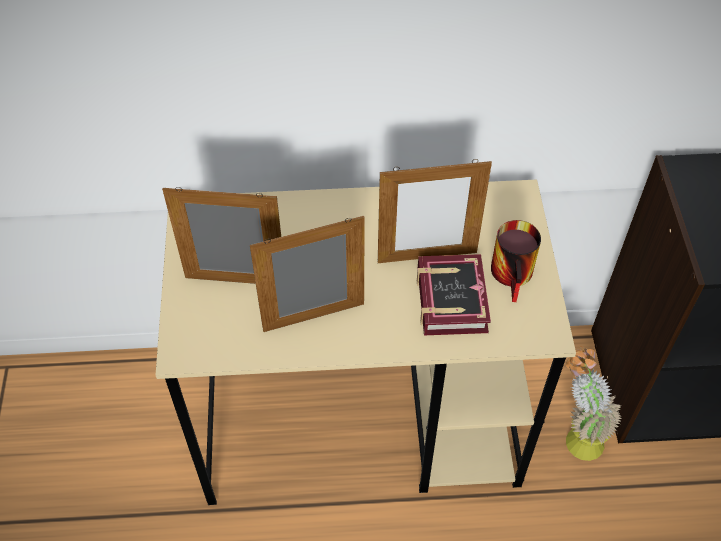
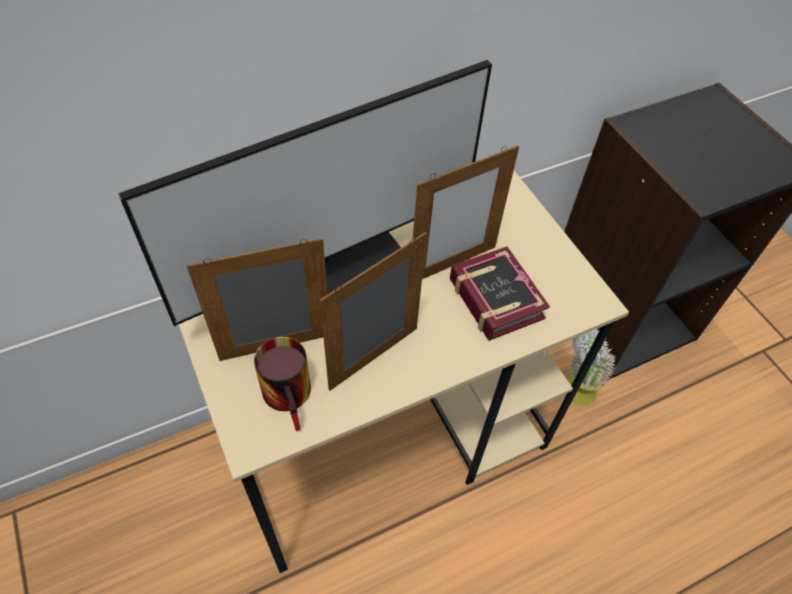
camera: 25 degrees left, 0 degrees up
mug [491,220,541,302] -> mug moved to [254,336,311,431]
none -> monitor [118,60,492,326]

